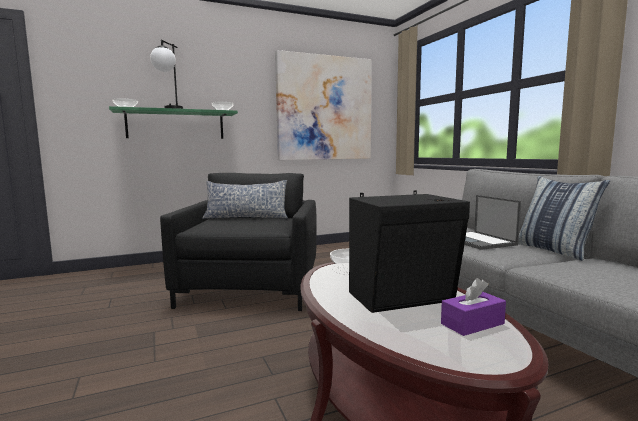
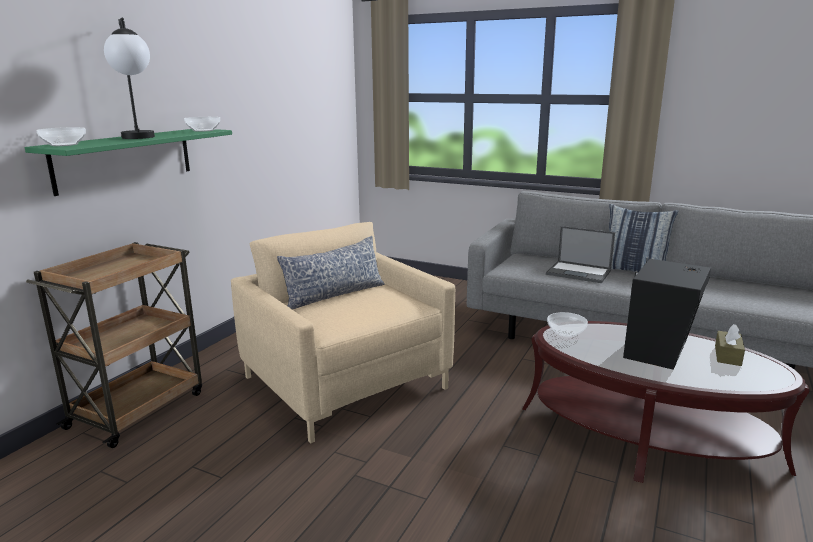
camera: 40 degrees left, 10 degrees up
black armchair [160,173,317,311] -> beige armchair [231,222,455,443]
picture [275,50,372,160] -> none
purple tissue box [441,278,506,336] -> brown tissue box [715,324,745,366]
none -> brown cart [26,242,202,448]

